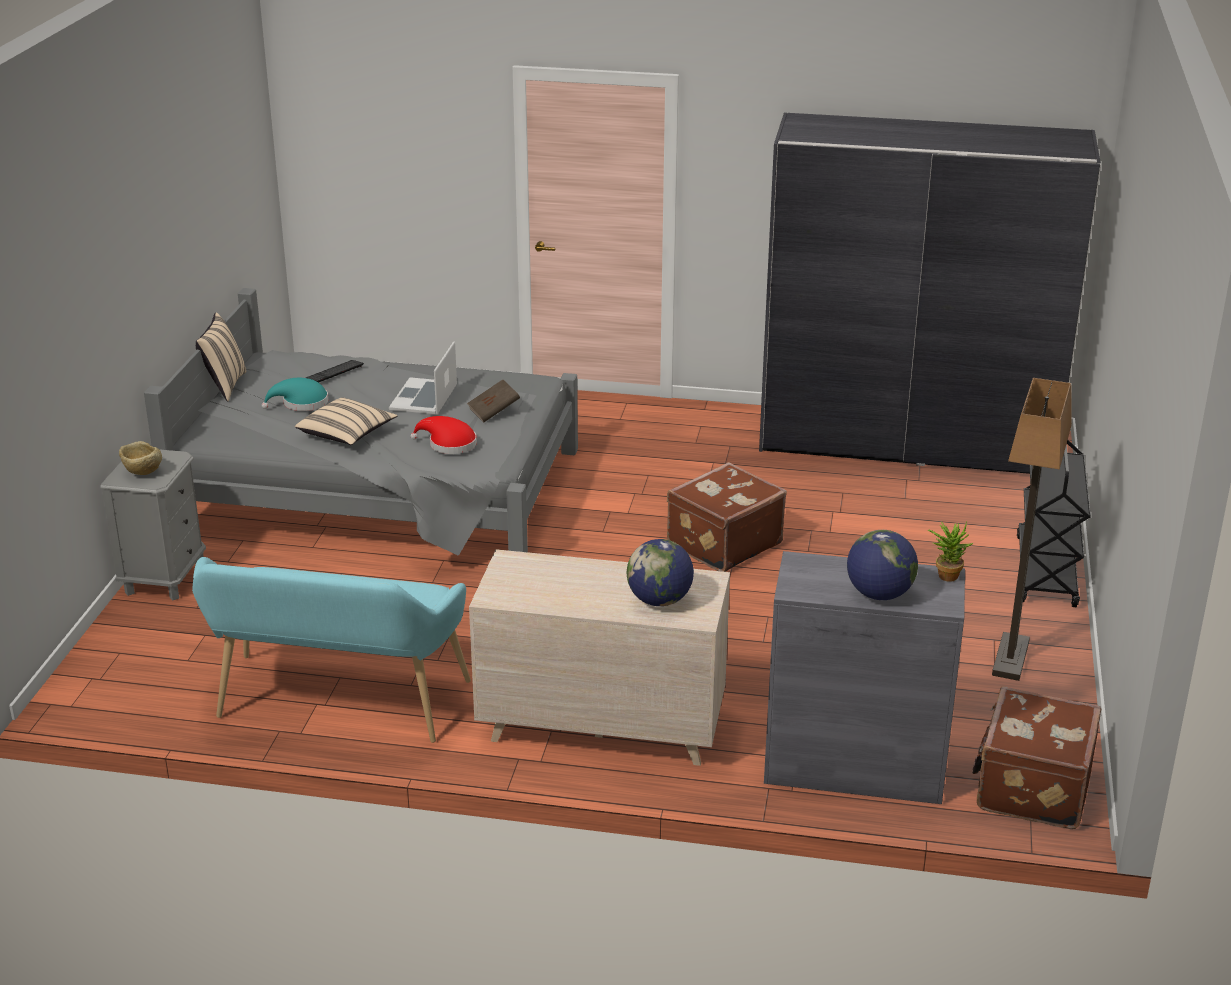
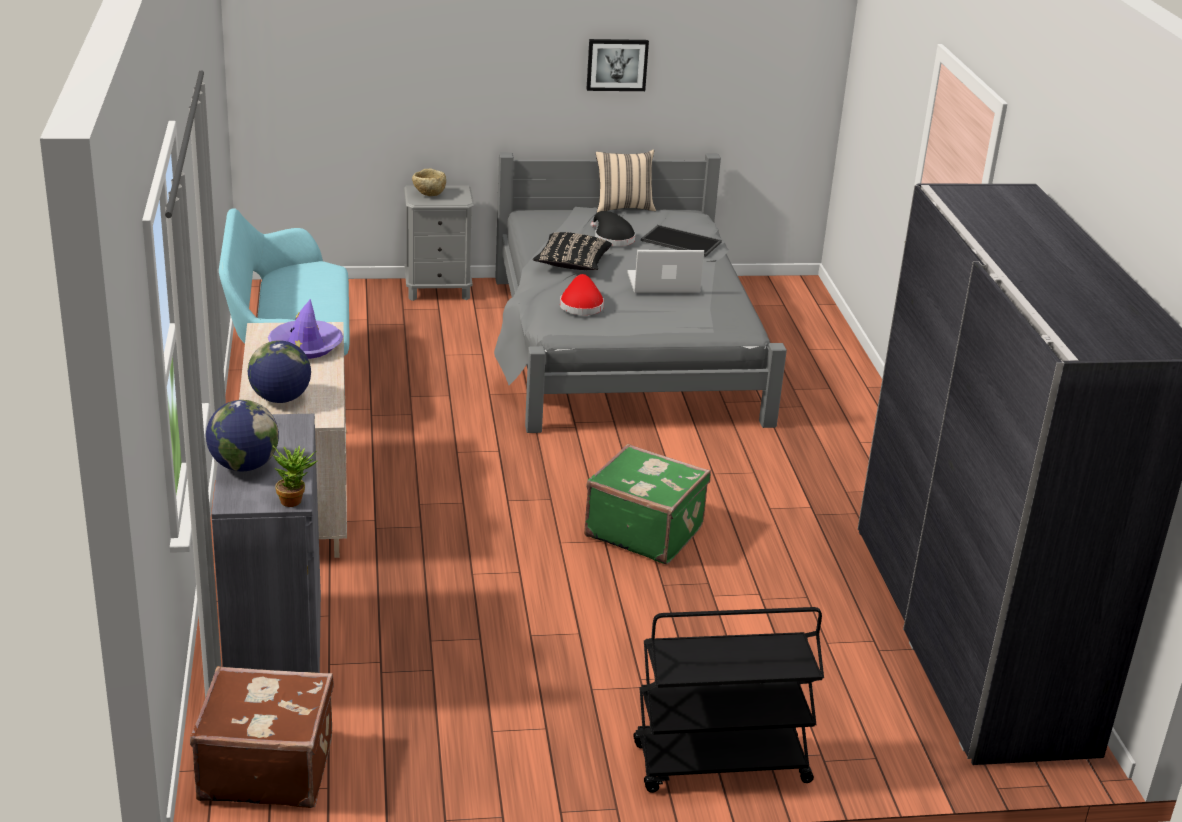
camera: 70 degrees right, 0 degrees up
turquoise hat [262,378,328,411] -> black hat [591,211,635,246]
beige pillow [295,397,397,445] -> black pillow [533,232,612,270]
keyboard [306,360,364,383] -> tray [641,225,722,257]
brown book [467,380,520,422] -> none
brown suitcase [667,462,787,572] -> green suitcase [584,444,711,564]
floor lamp [992,378,1072,681] -> none
none -> purple hat [268,299,343,359]
none -> picture [587,39,649,91]

